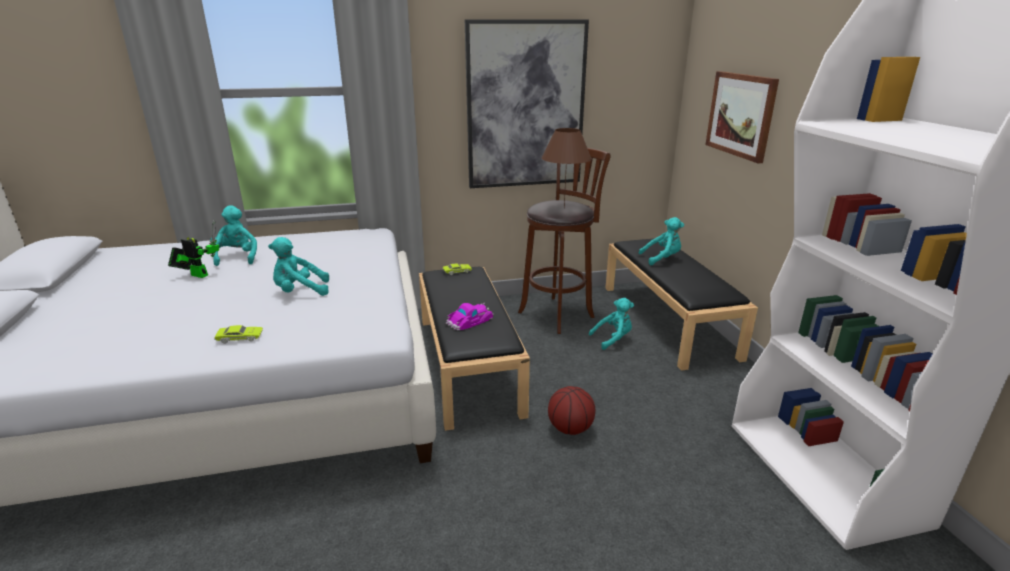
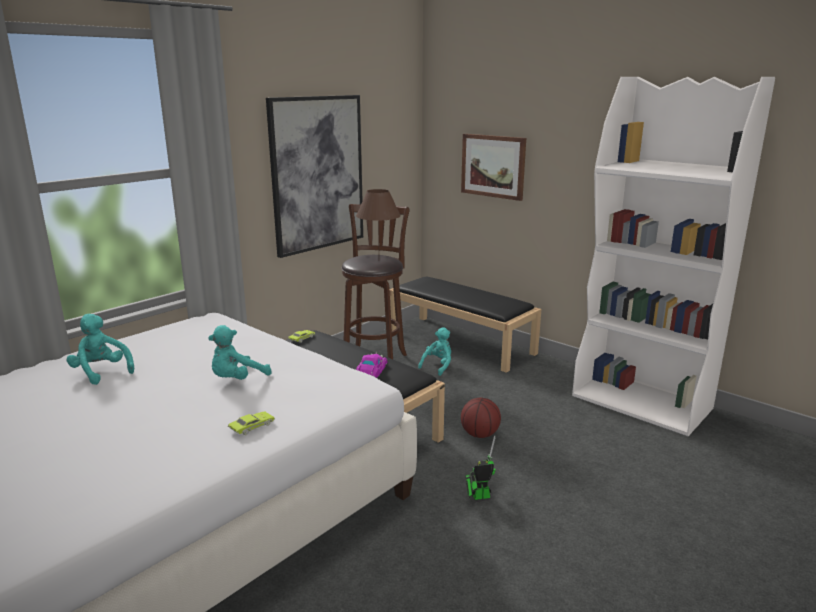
camera: 35 degrees left, 5 degrees down
toy robot [168,220,219,278] -> toy robot moved to [465,436,496,500]
turquoise plush toy [639,217,684,265] -> none

